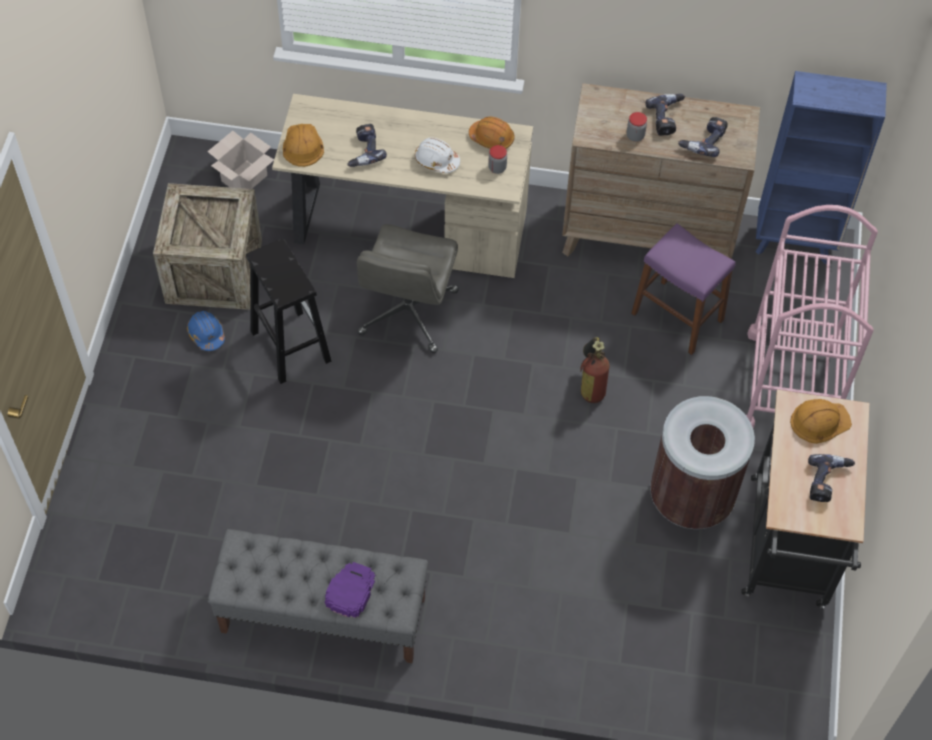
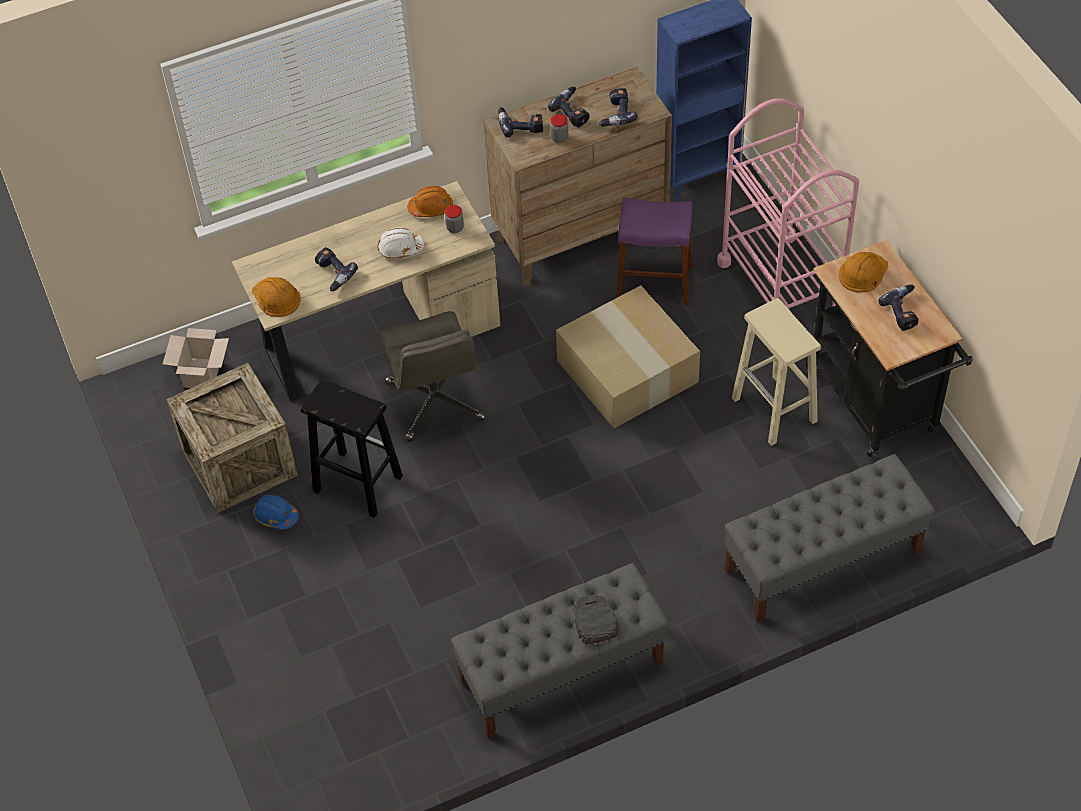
camera: 30 degrees left, 5 degrees down
purple cap [325,562,376,618] -> black cap [573,594,618,645]
fire extinguisher [581,337,610,403] -> cardboard box [556,285,700,428]
brown trash can [650,396,755,529] -> beige stool [732,298,821,446]
none -> power drill [498,107,543,137]
none -> grey bench [724,454,935,622]

